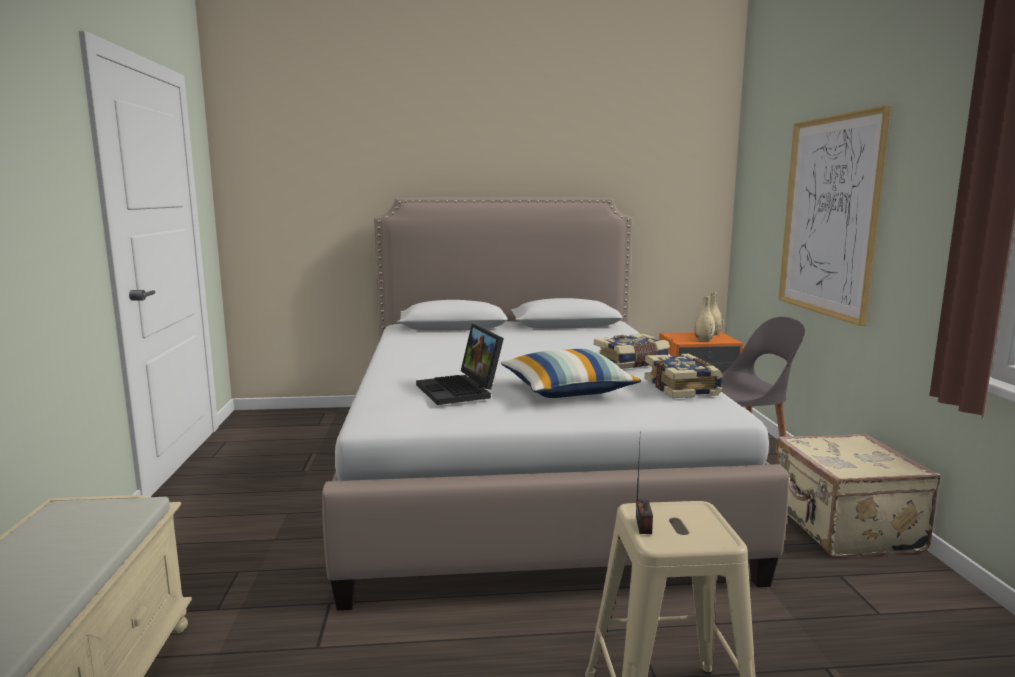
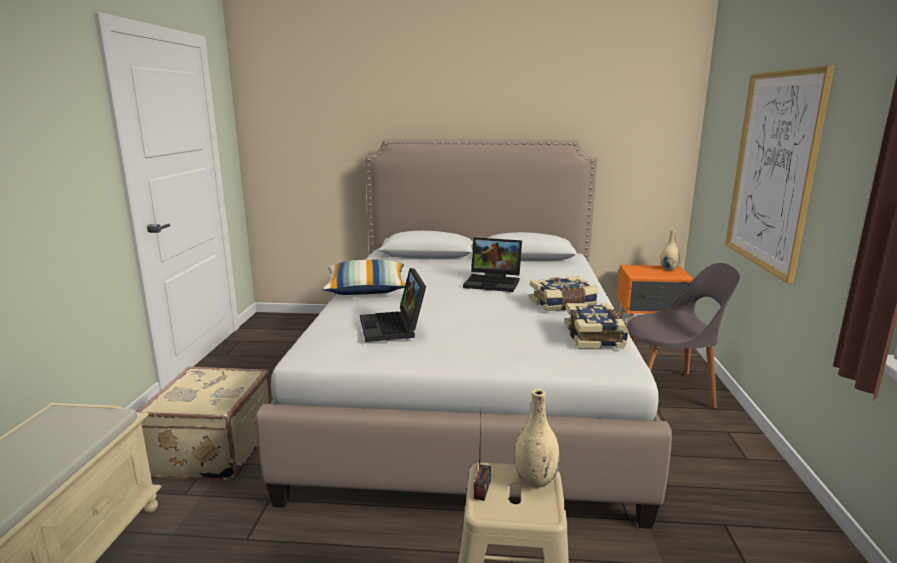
camera: 10 degrees right, 5 degrees up
pillow [500,349,641,398] -> pillow moved to [323,259,406,295]
beige vase [694,296,715,341] -> beige vase moved to [514,389,560,488]
beige suitcase [776,434,940,557] -> beige suitcase moved to [136,366,271,481]
none -> laptop [463,237,522,292]

